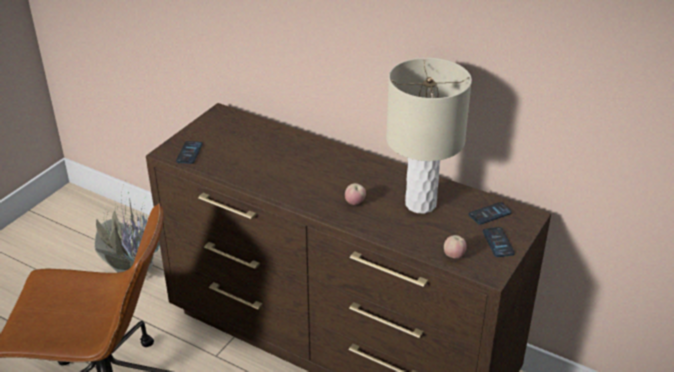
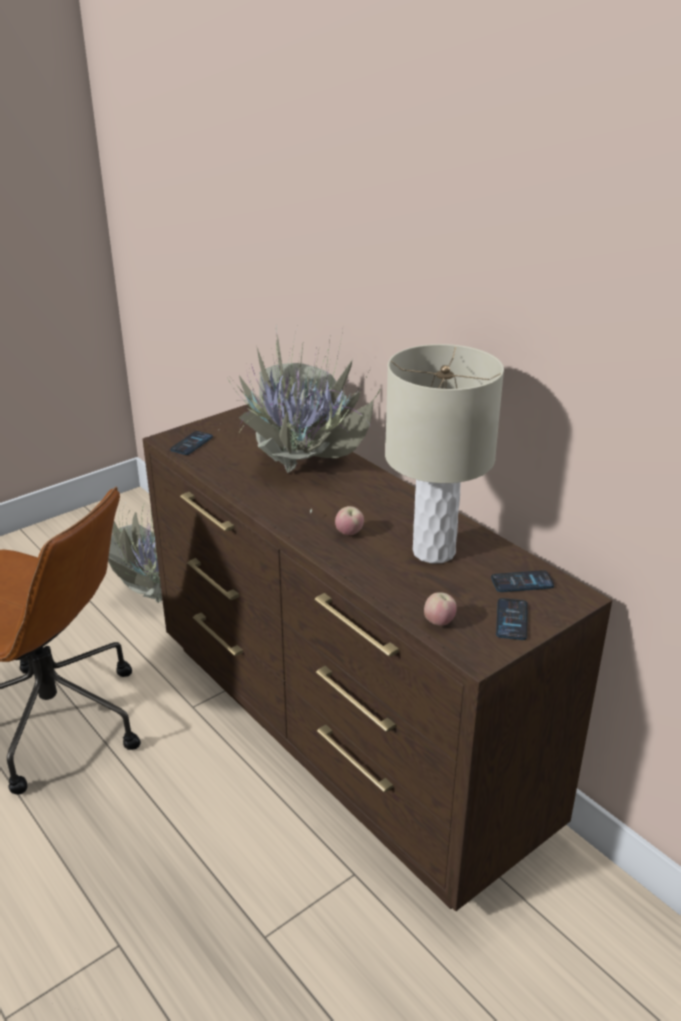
camera: 20 degrees right, 5 degrees down
none -> potted plant [219,331,381,513]

